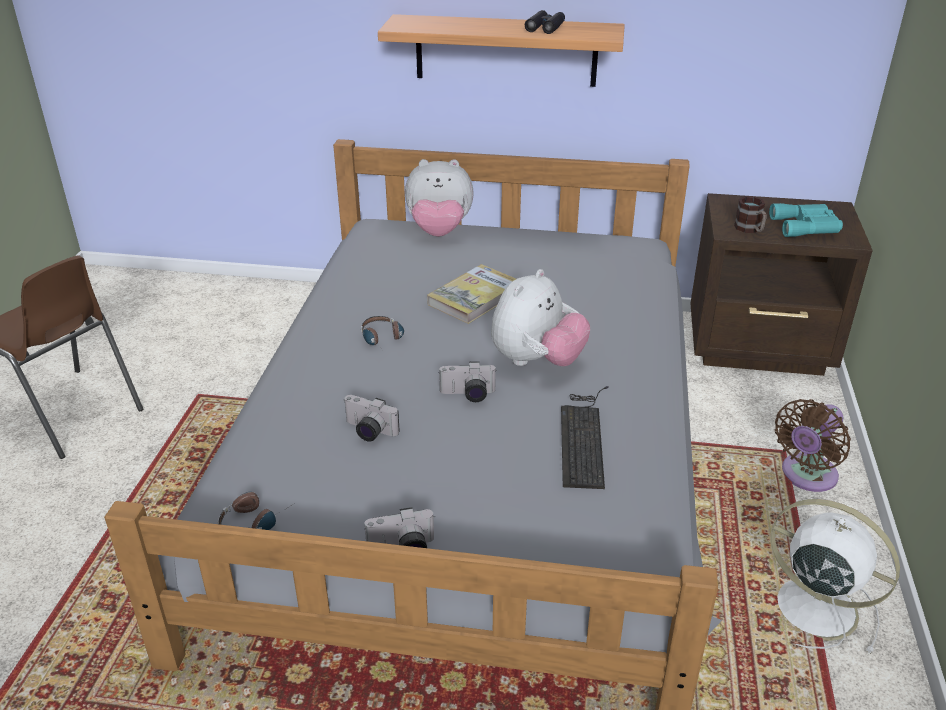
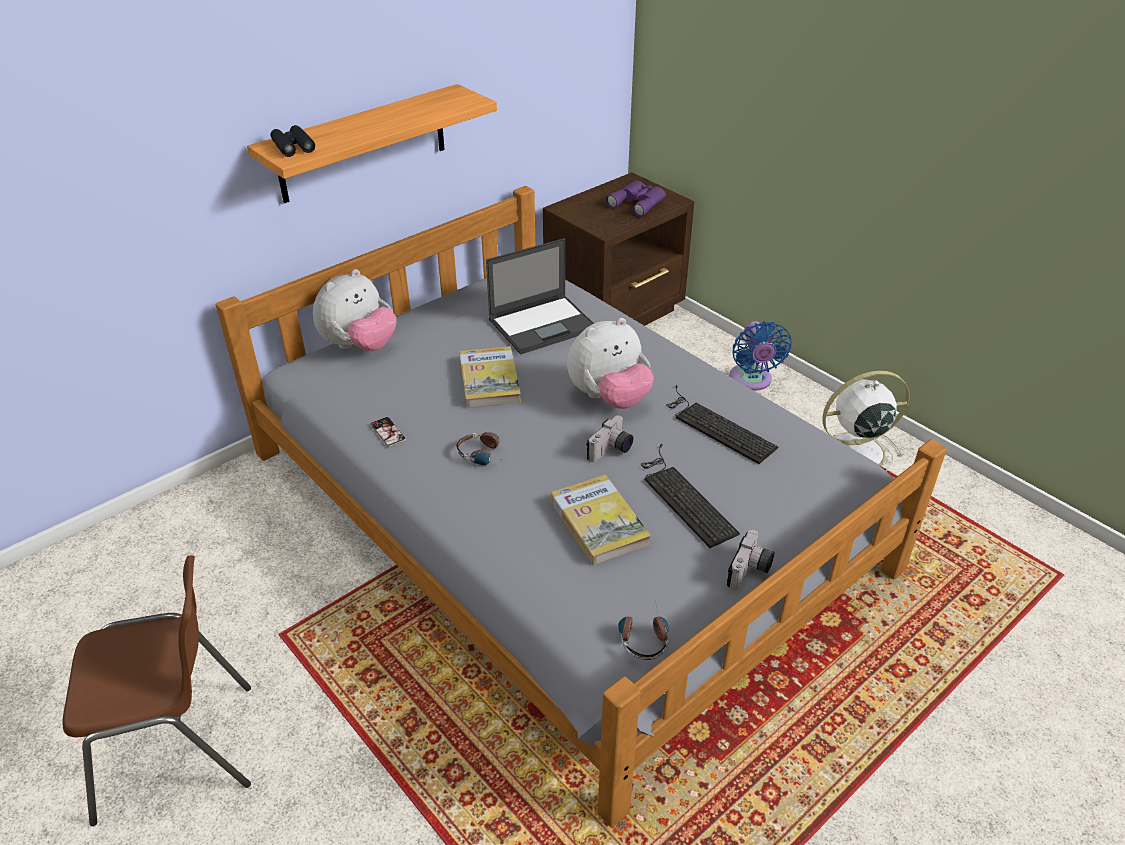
camera: 50 degrees left, 5 degrees up
camera [343,395,400,442] -> book [551,475,651,565]
plush toy [491,269,590,367] -> plush toy turned 75 degrees clockwise [567,318,654,409]
black binoculars [525,10,565,34] -> black binoculars moved to [270,125,315,157]
mug [734,196,767,233] -> none
turquoise binoculars [769,203,843,237] -> purple binoculars [606,181,666,217]
brown fan [775,399,851,492] -> blue fan [729,321,792,391]
none -> phone [370,417,406,447]
none -> laptop [486,238,594,355]
none -> keyboard [641,444,740,548]

